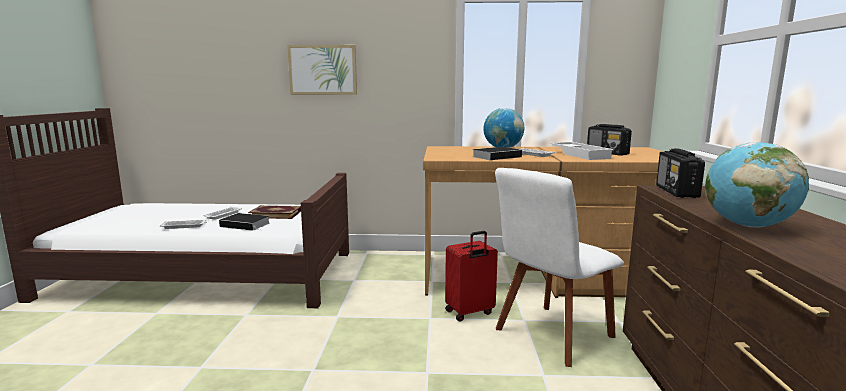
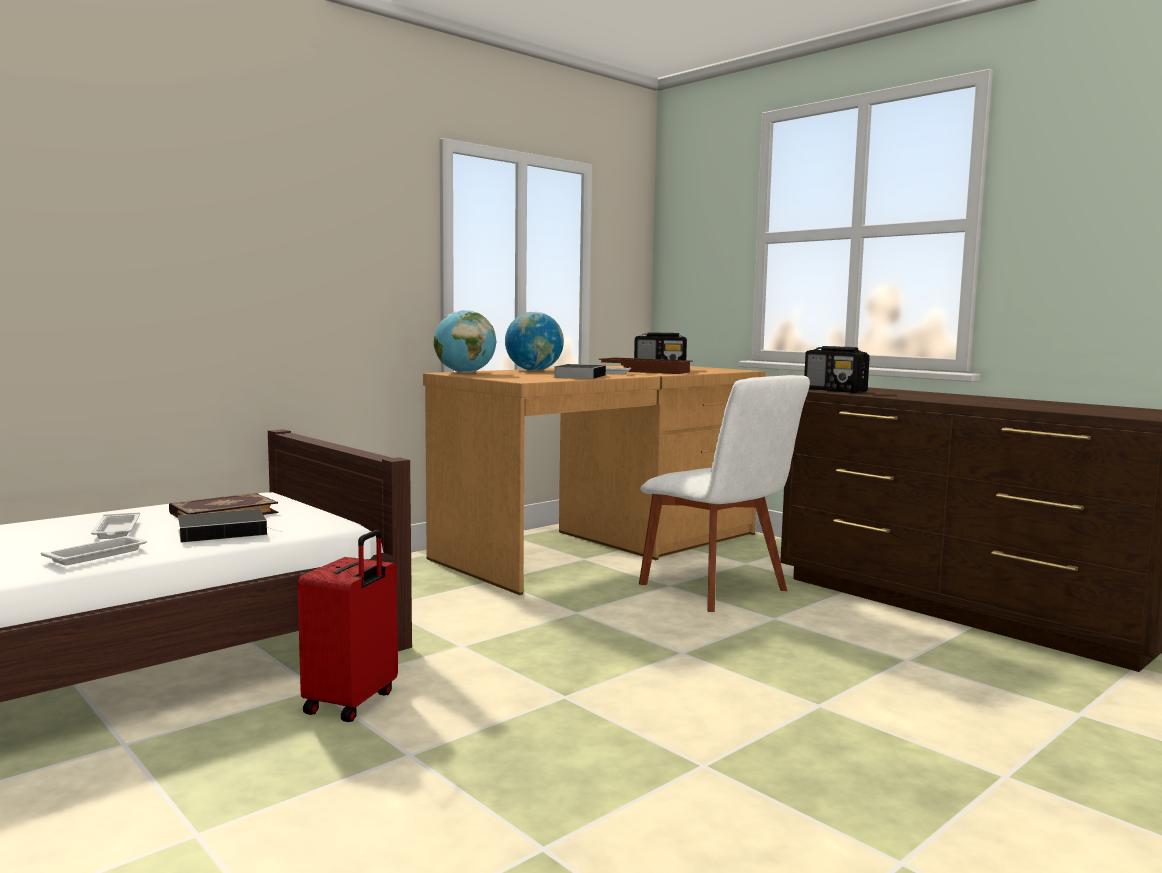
camera: 45 degrees left, 5 degrees down
picture [287,45,357,95] -> none
red suitcase [445,231,498,322] -> red suitcase moved to [297,530,398,722]
white chair [495,168,624,367] -> white chair turned 45 degrees counterclockwise [639,375,810,612]
white tray [550,142,614,160] -> brown tray [599,357,692,374]
globe [705,142,809,228] -> globe moved to [434,310,496,373]

